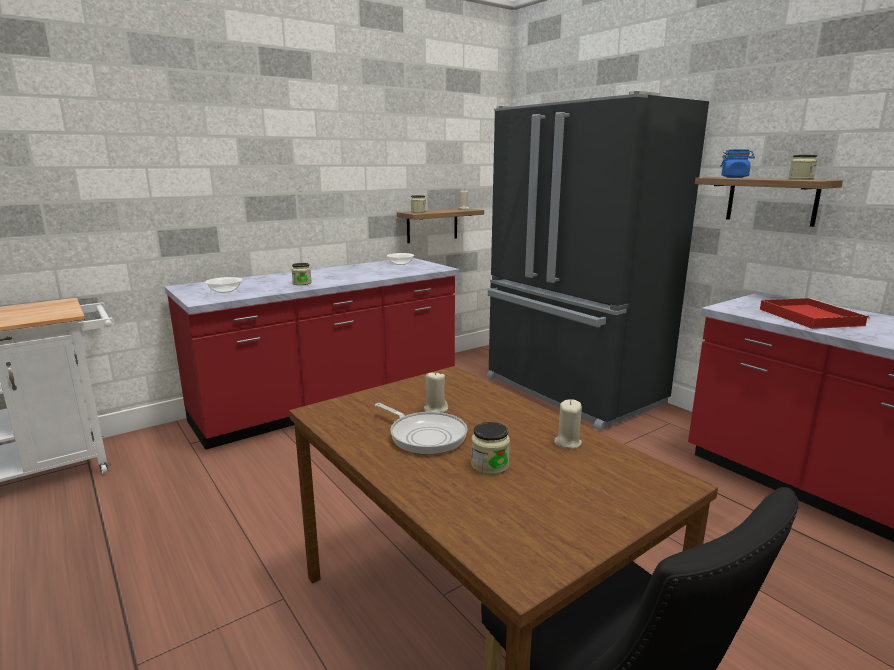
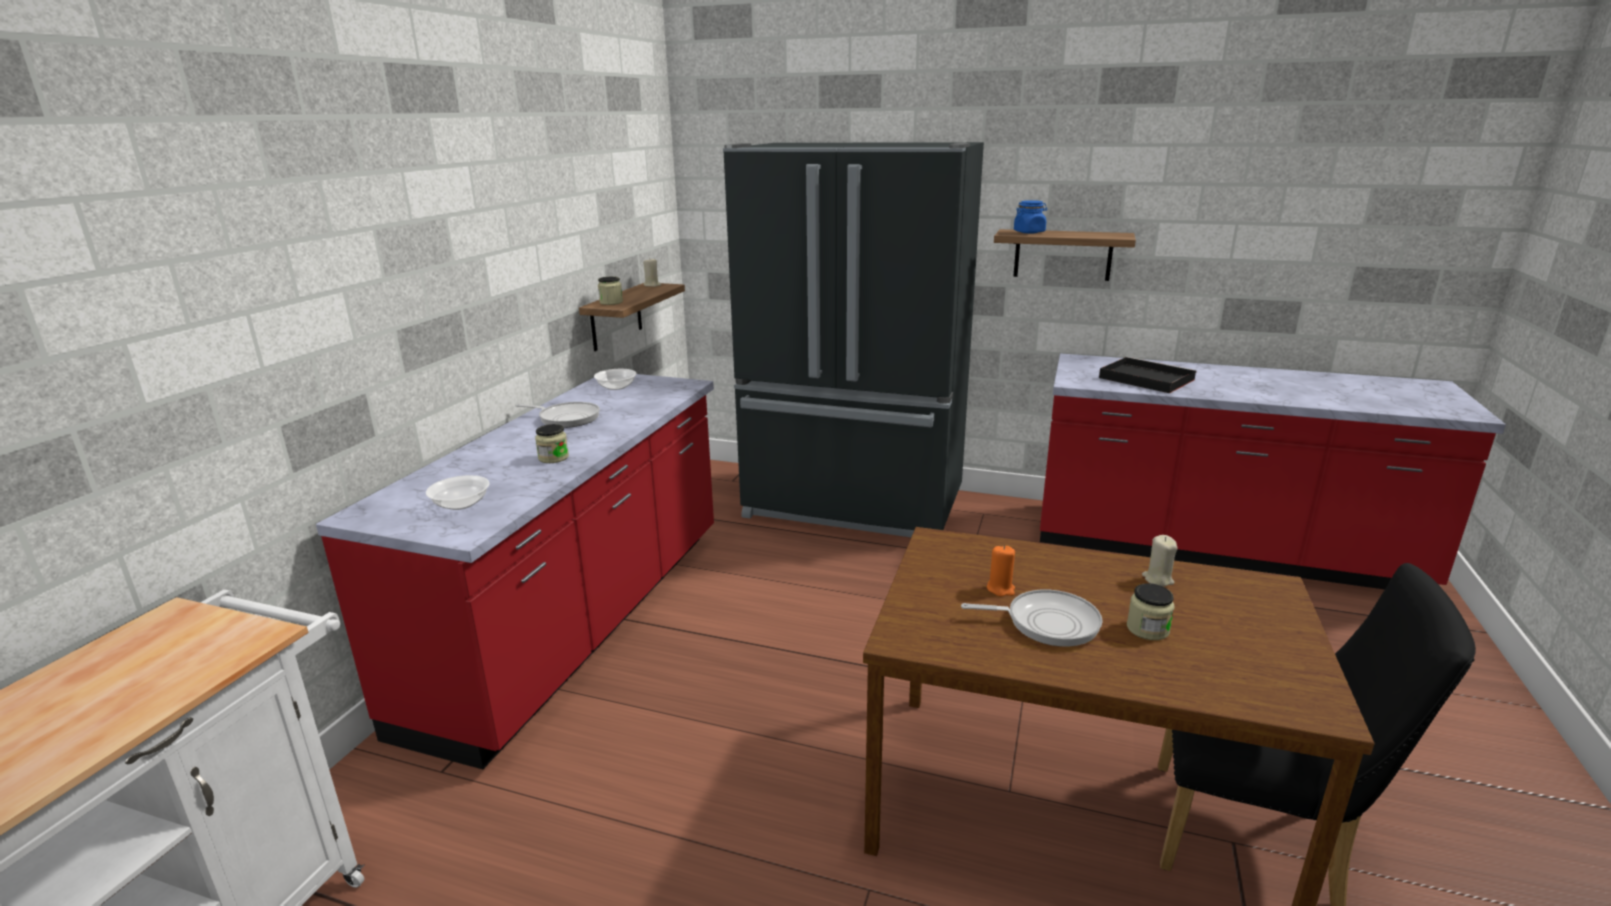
camera: 35 degrees left, 5 degrees up
beige candle [424,371,448,413] -> orange candle [987,545,1015,597]
red tray [760,298,870,329] -> black tray [1099,357,1197,393]
jar [788,155,817,180] -> none
none -> frying pan [516,402,600,428]

